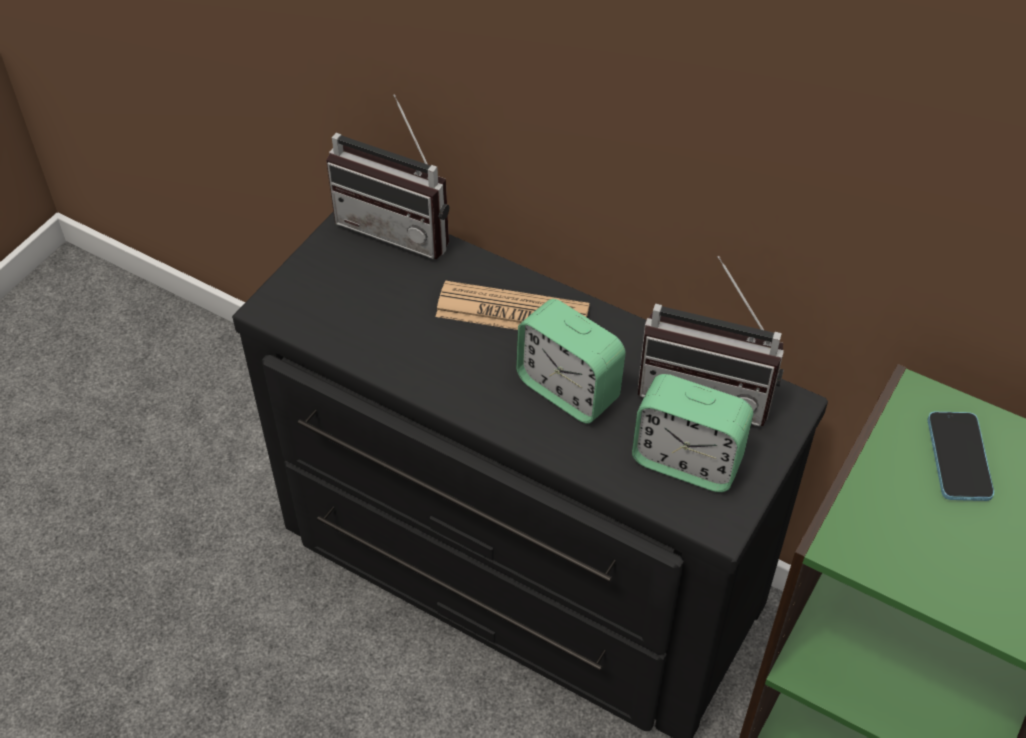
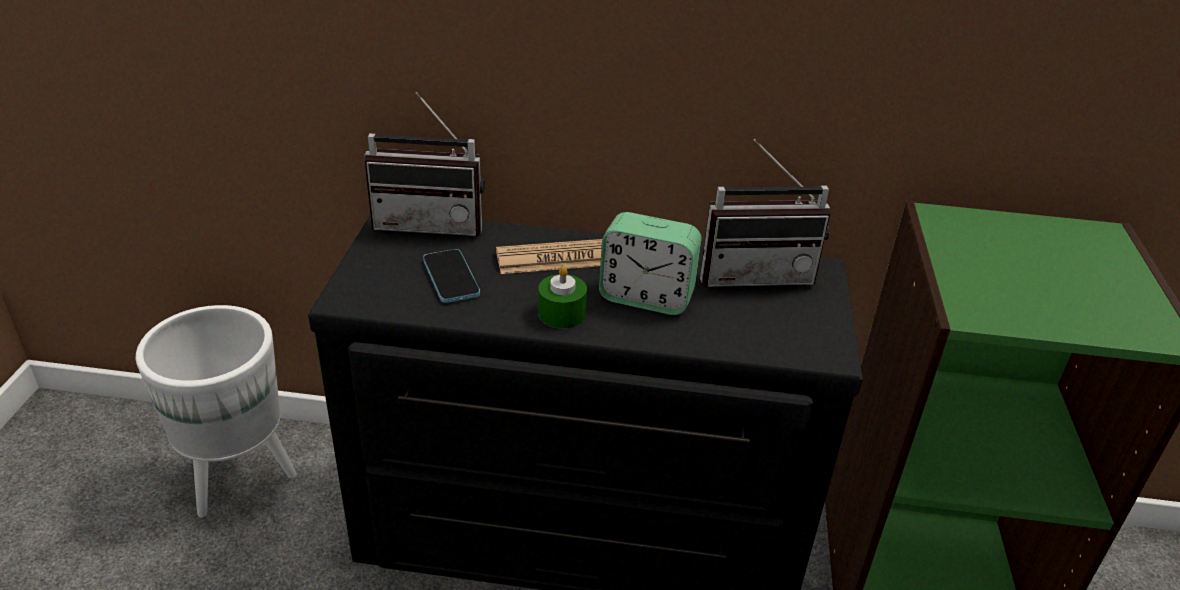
camera: 25 degrees left, 15 degrees down
alarm clock [632,374,753,492] -> none
phone [928,412,994,501] -> phone moved to [423,249,480,303]
none -> white planter [136,305,297,517]
none -> green candle [538,266,587,328]

